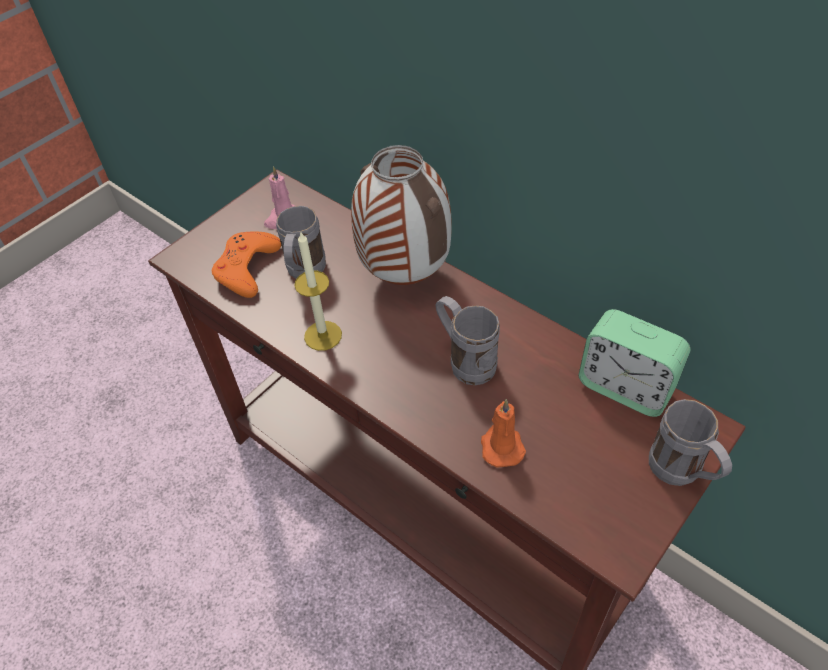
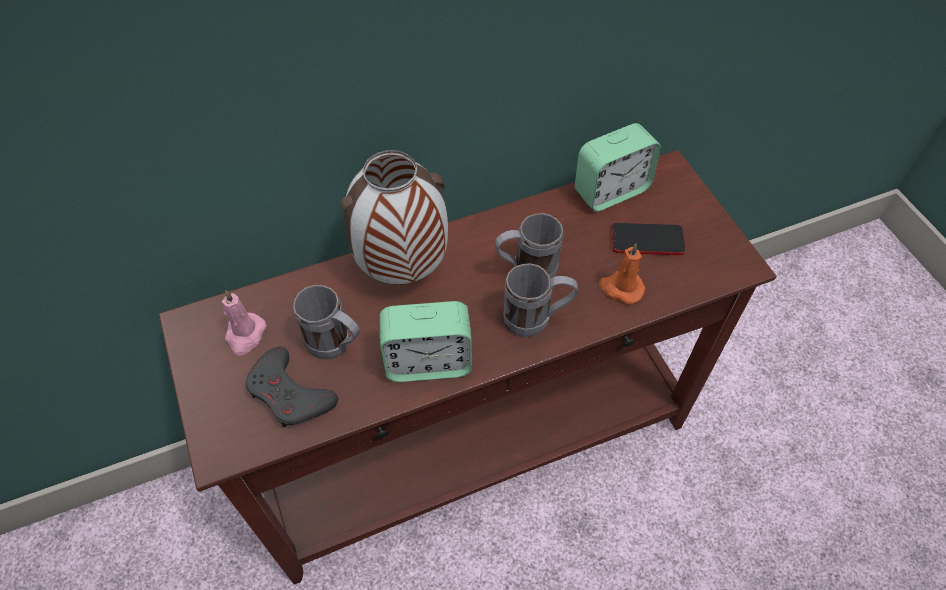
camera: 65 degrees left, 5 degrees up
orange game controller [212,231,281,298] -> grey game controller [245,347,338,428]
candle [294,232,342,351] -> alarm clock [380,301,472,382]
grey mug [649,399,732,486] -> grey mug moved to [503,263,578,337]
none -> phone [611,223,686,255]

